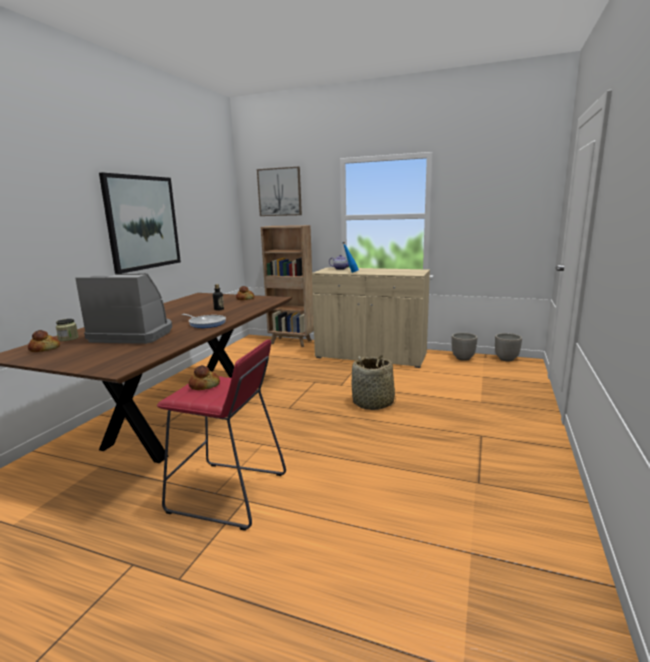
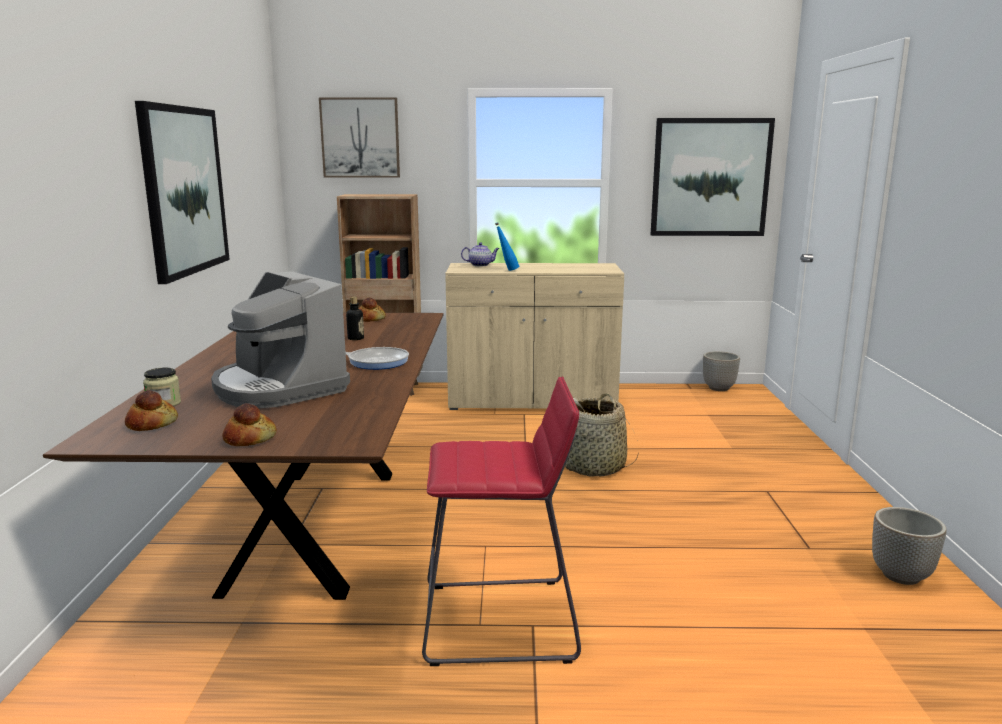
camera: 20 degrees left, 0 degrees up
coffee machine [75,274,172,344] -> coffee machine turned 120 degrees counterclockwise [211,271,350,408]
bread [189,365,220,390] -> bread moved to [222,403,277,446]
planter [452,333,478,361] -> planter moved to [872,507,946,585]
none -> picture [650,118,775,236]

